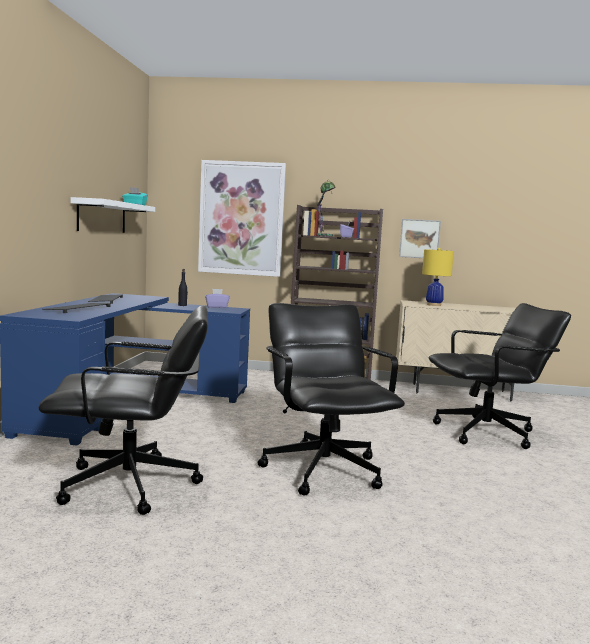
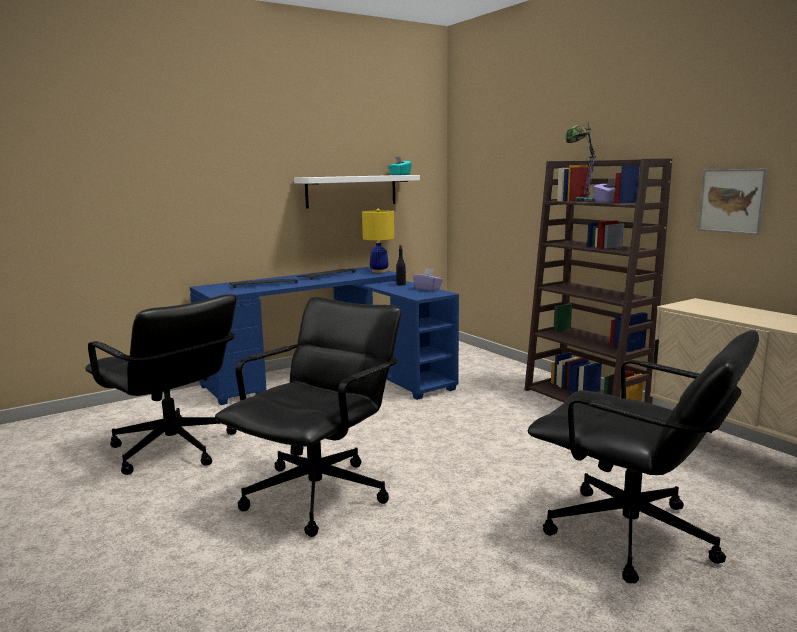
camera: 50 degrees right, 5 degrees up
picture [198,160,286,277] -> none
yellow table lamp [422,248,454,306] -> yellow table lamp moved to [362,209,394,273]

